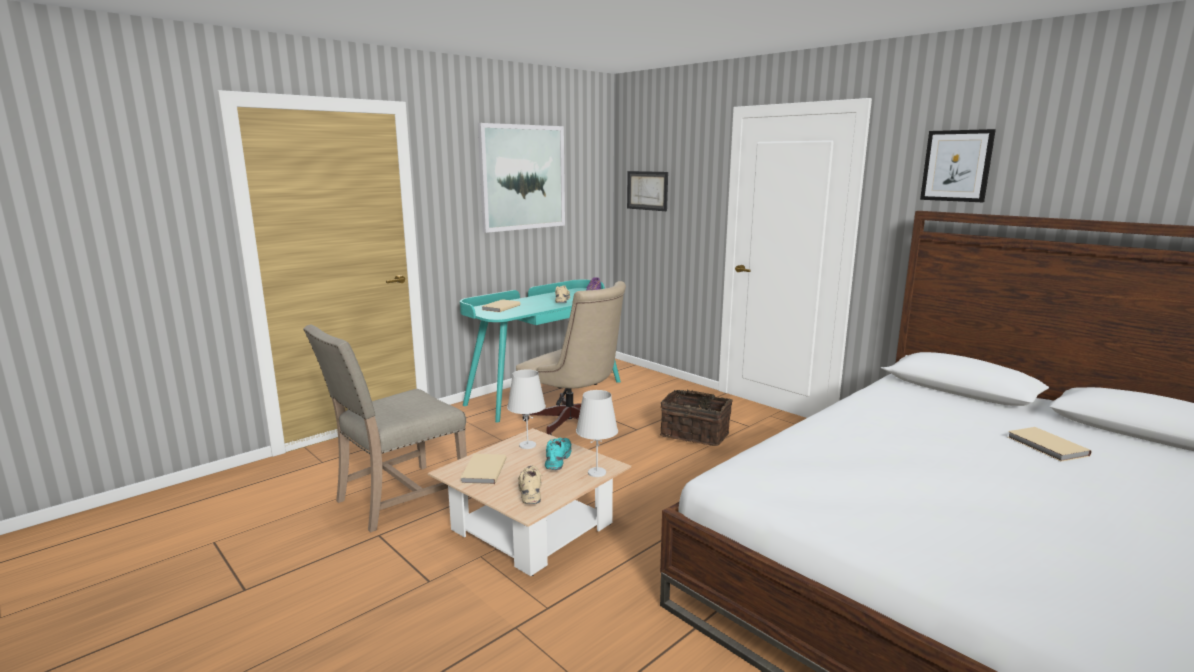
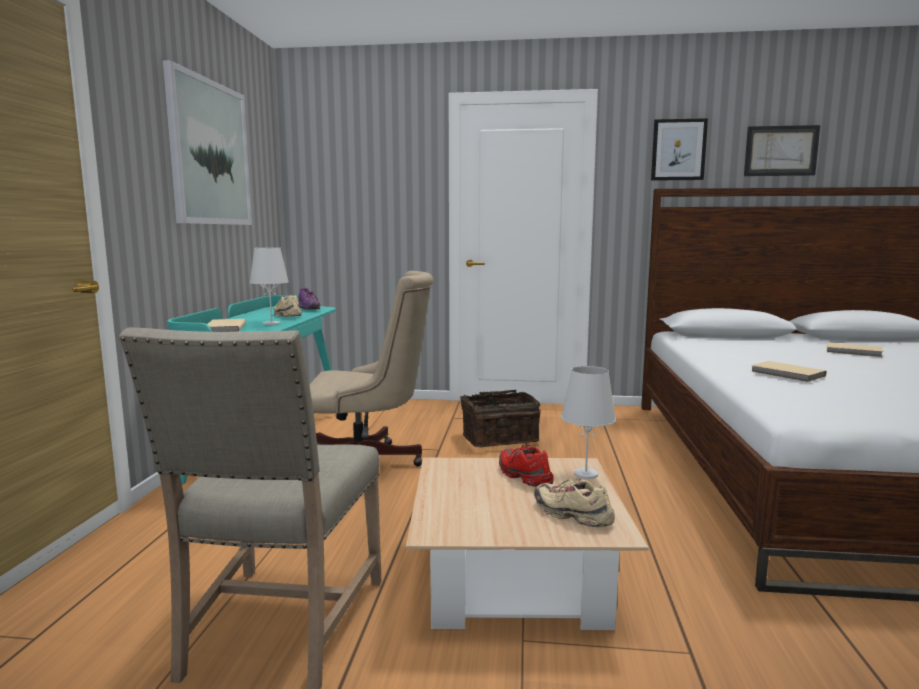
camera: 40 degrees left, 5 degrees down
beige book [461,454,506,485] -> beige book moved to [751,361,827,382]
white table lamp [507,369,546,449] -> white table lamp moved to [250,247,289,325]
turquoise shoe [545,438,572,470] -> red shoe [499,445,554,487]
picture [627,171,668,211] -> picture moved to [744,125,820,176]

